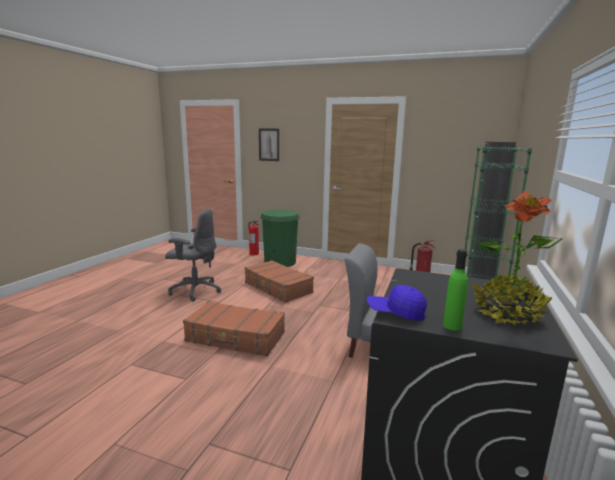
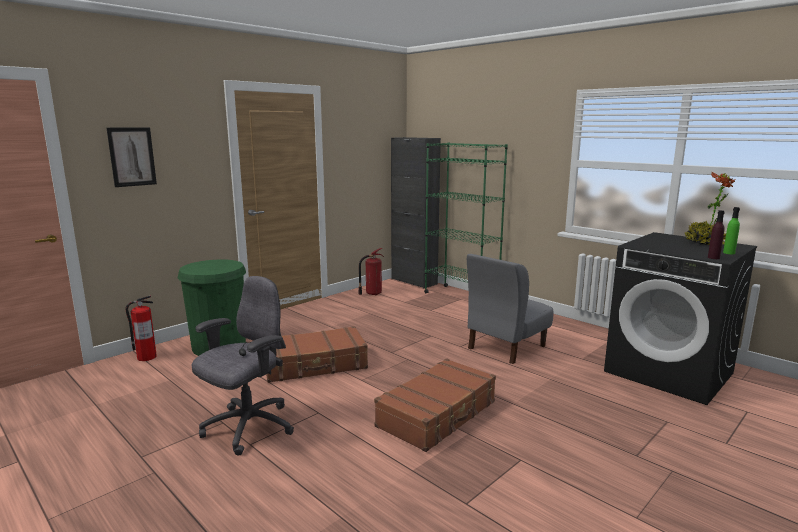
camera: 65 degrees left, 0 degrees up
blue cap [367,285,427,321] -> purple bottle [708,210,725,259]

